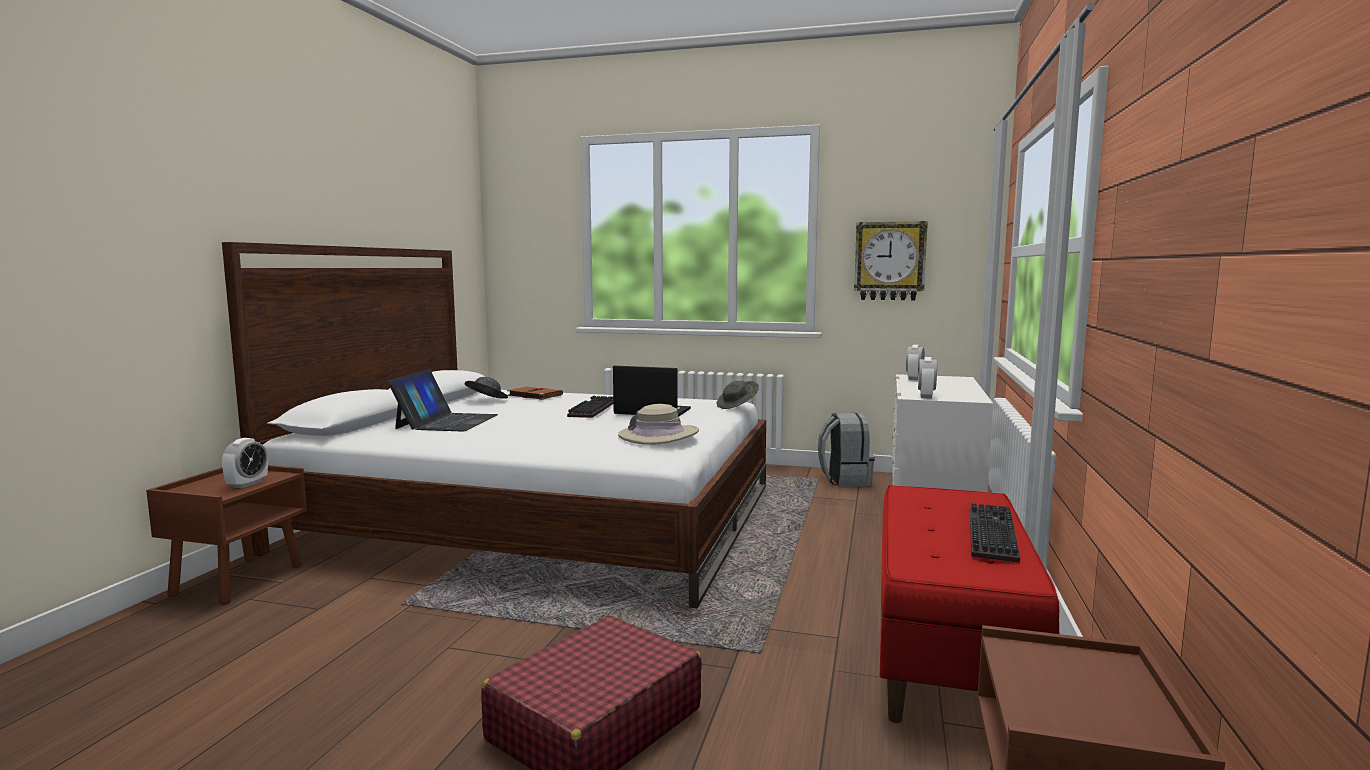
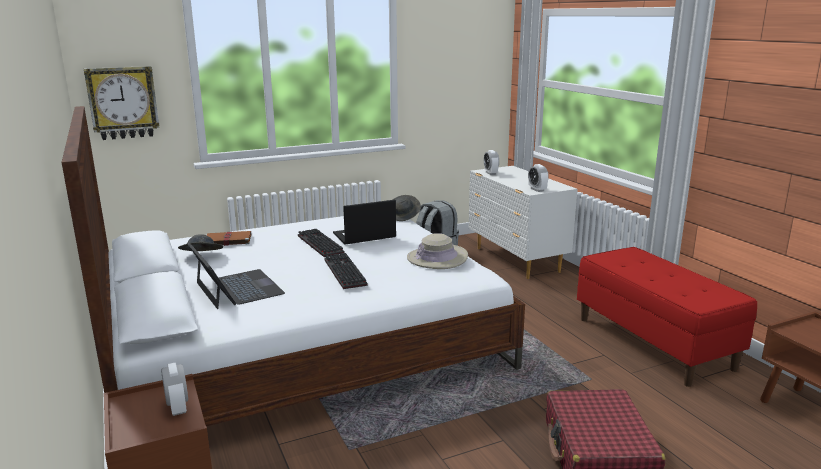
camera: 40 degrees left, 10 degrees up
wall clock [854,221,928,300] -> wall clock moved to [84,66,160,140]
keyboard [970,503,1020,563] -> keyboard moved to [325,253,368,289]

